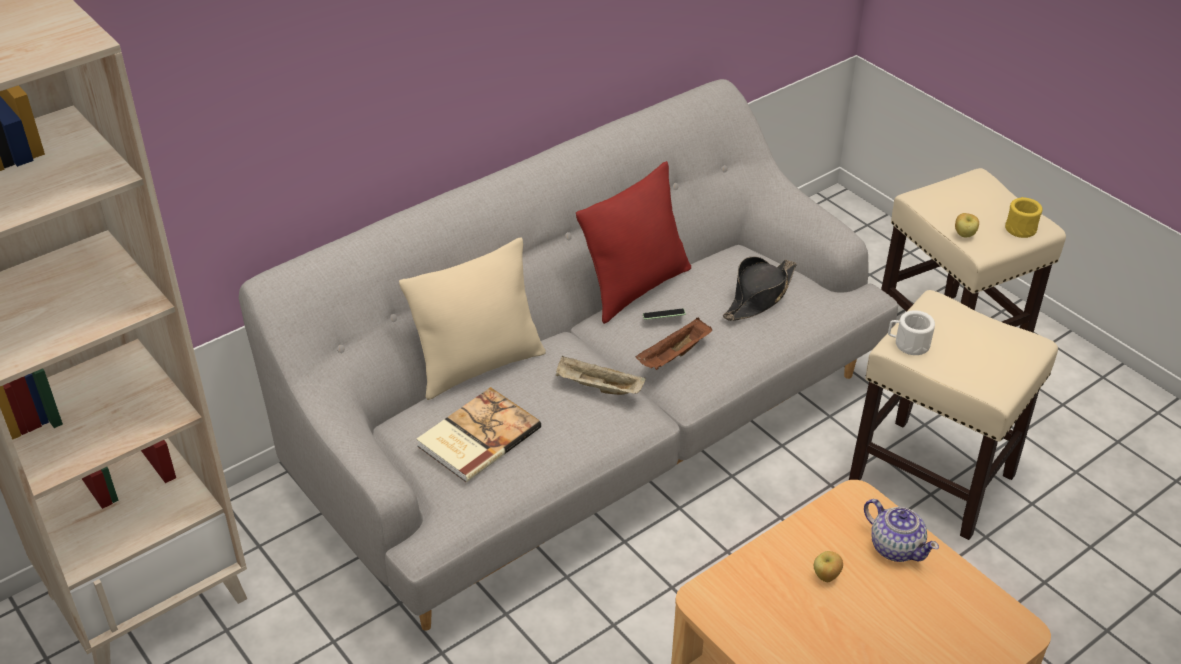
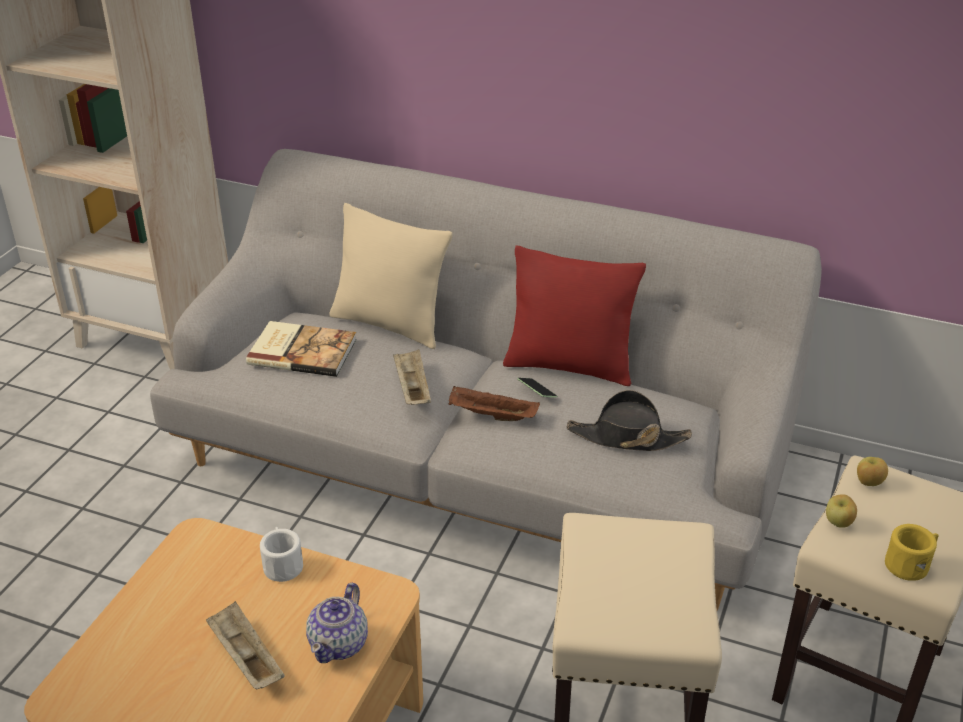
camera: 60 degrees right, 5 degrees down
apple [814,551,843,582] -> apple moved to [857,457,888,486]
white mug [888,310,935,355] -> white mug moved to [260,527,303,582]
none -> beige tray [206,601,285,689]

